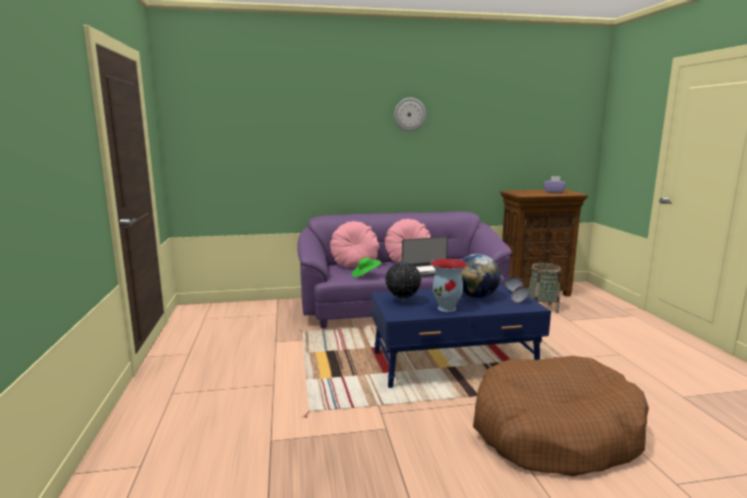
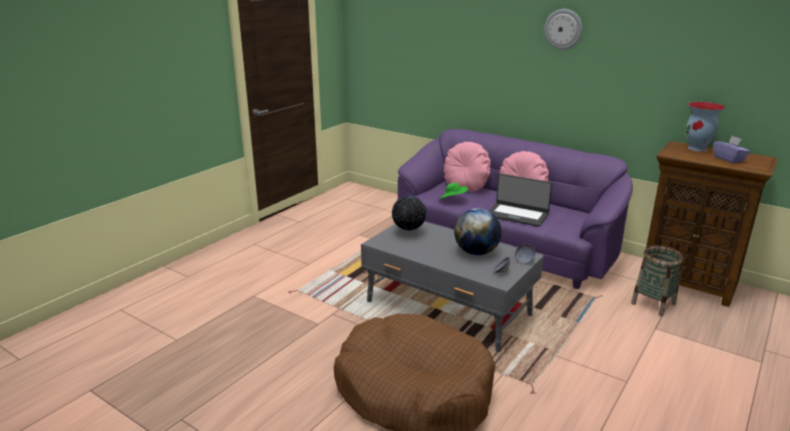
camera: 45 degrees right, 10 degrees up
blue coffee table [371,285,551,388] -> grey coffee table [361,221,544,352]
vase [431,259,467,312] -> vase moved to [686,102,725,151]

